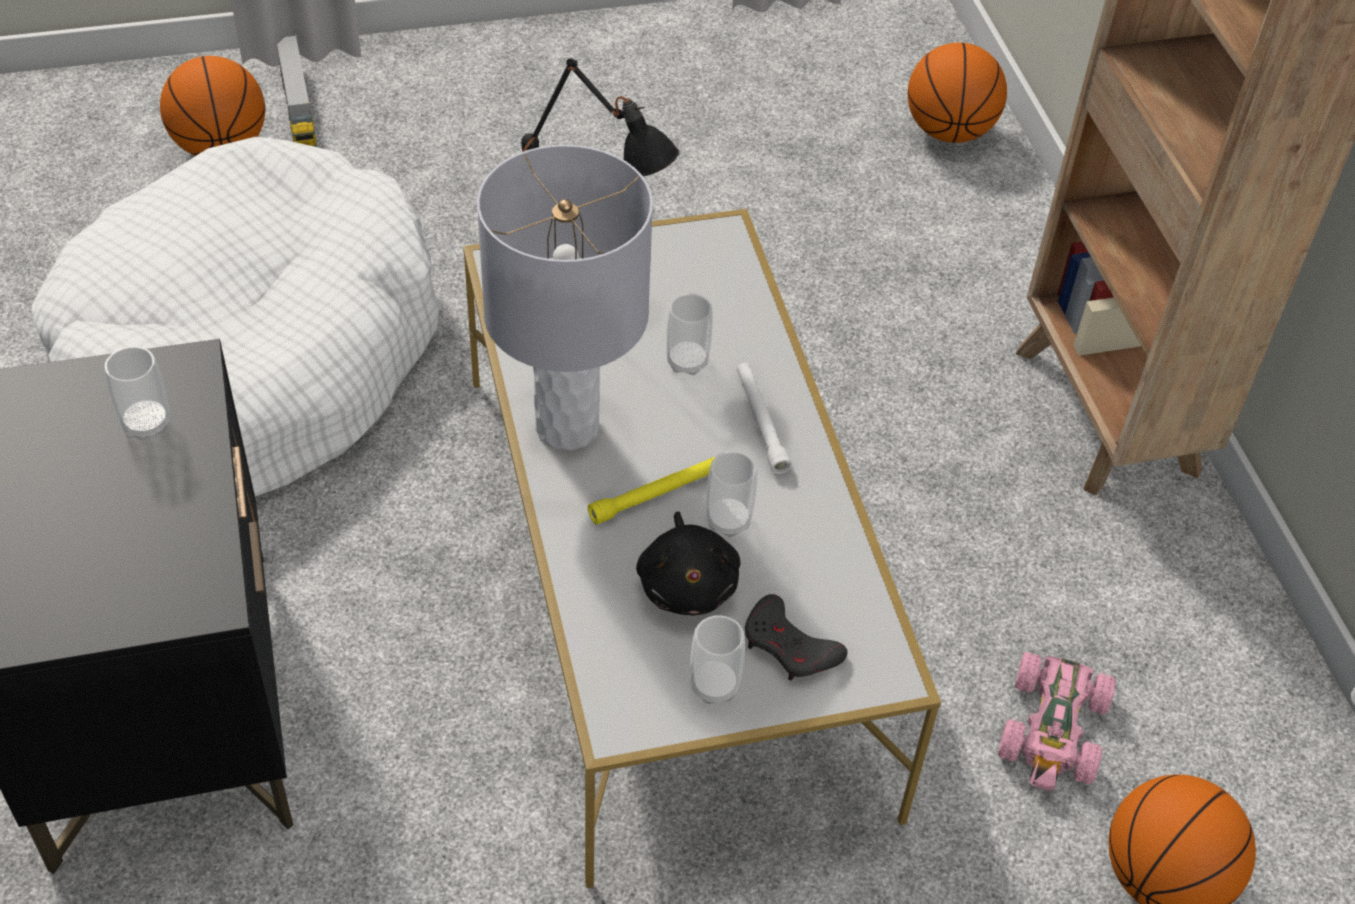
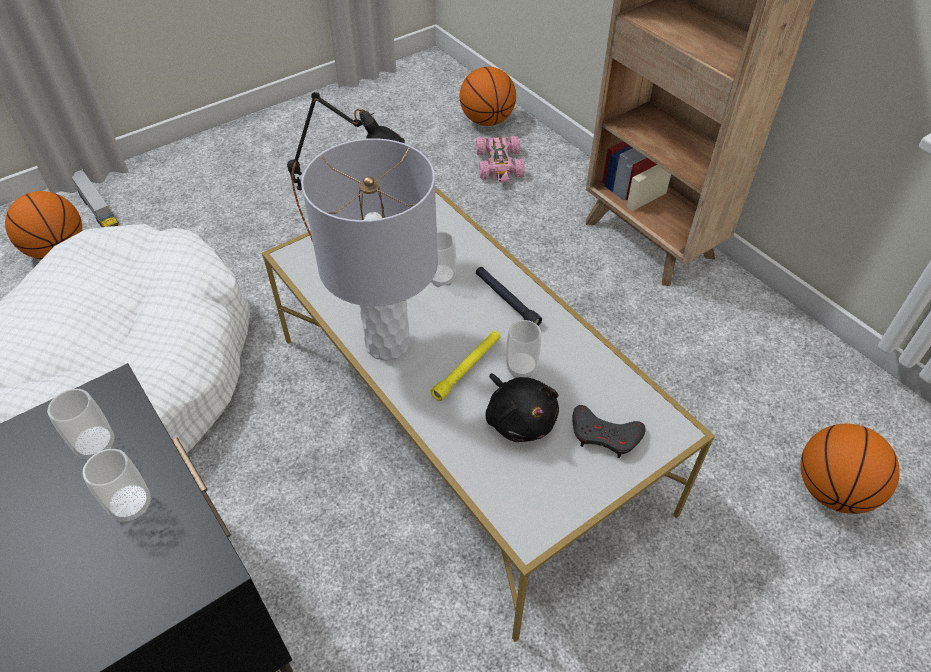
camera: 20 degrees left, 0 degrees up
cup [690,615,745,704] -> cup moved to [82,449,151,523]
white flashlight [737,363,792,474] -> black flashlight [476,267,542,326]
pink toy car [998,652,1116,791] -> pink toy car moved to [476,136,525,183]

